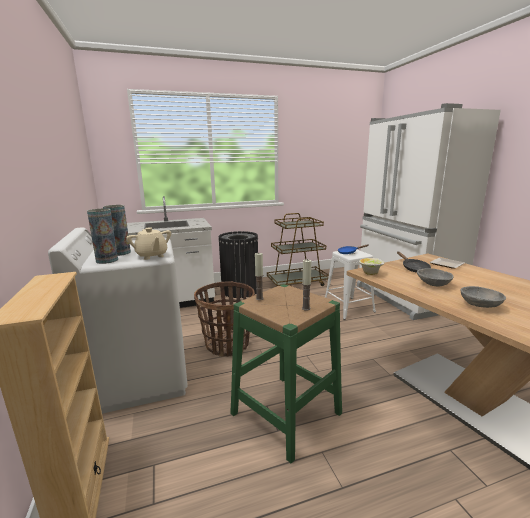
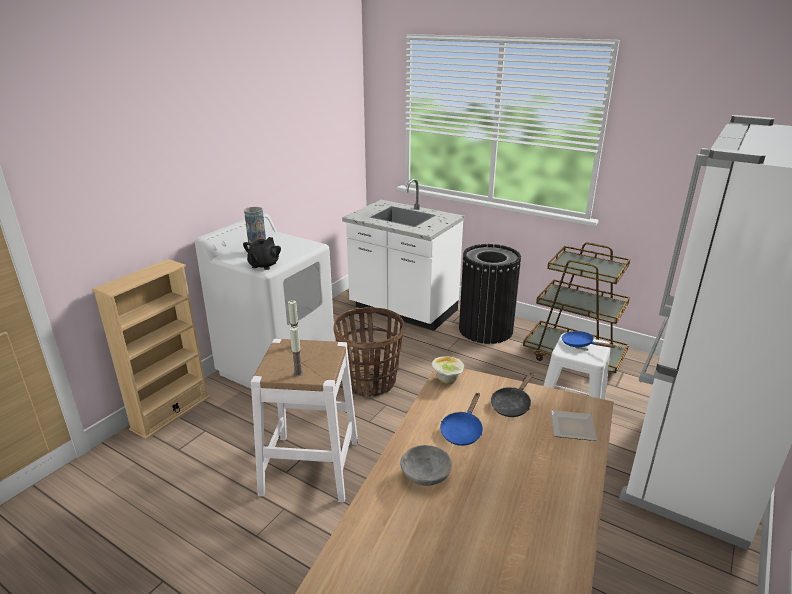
camera: 50 degrees right, 10 degrees up
vase [87,208,118,264] -> none
beige teapot [127,228,171,260] -> black teapot [243,237,281,270]
green stool [230,284,342,463] -> white stool [251,339,358,503]
grey bowl [417,268,453,287] -> blue frying pan [440,392,483,446]

